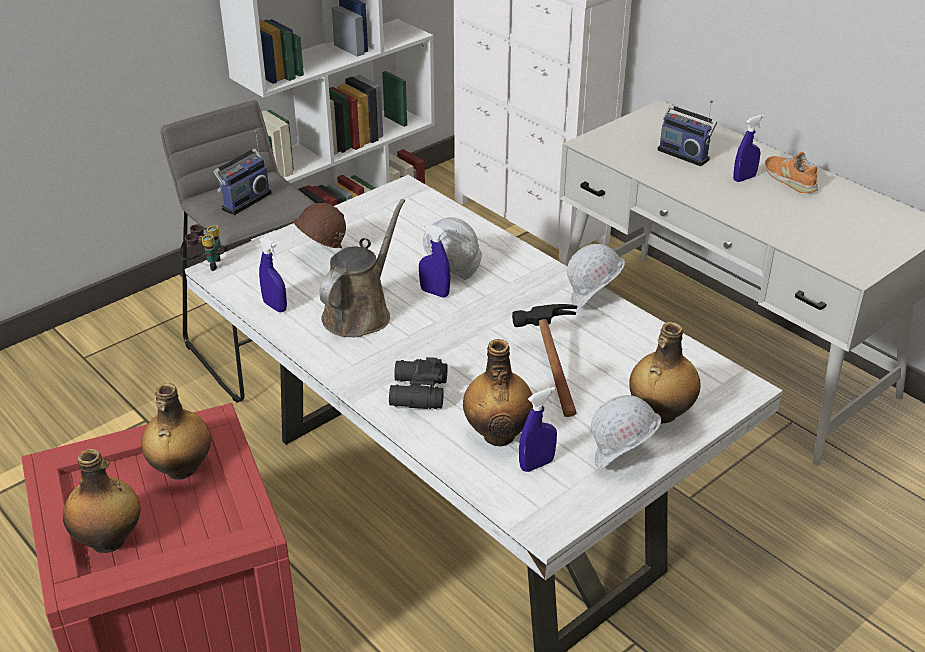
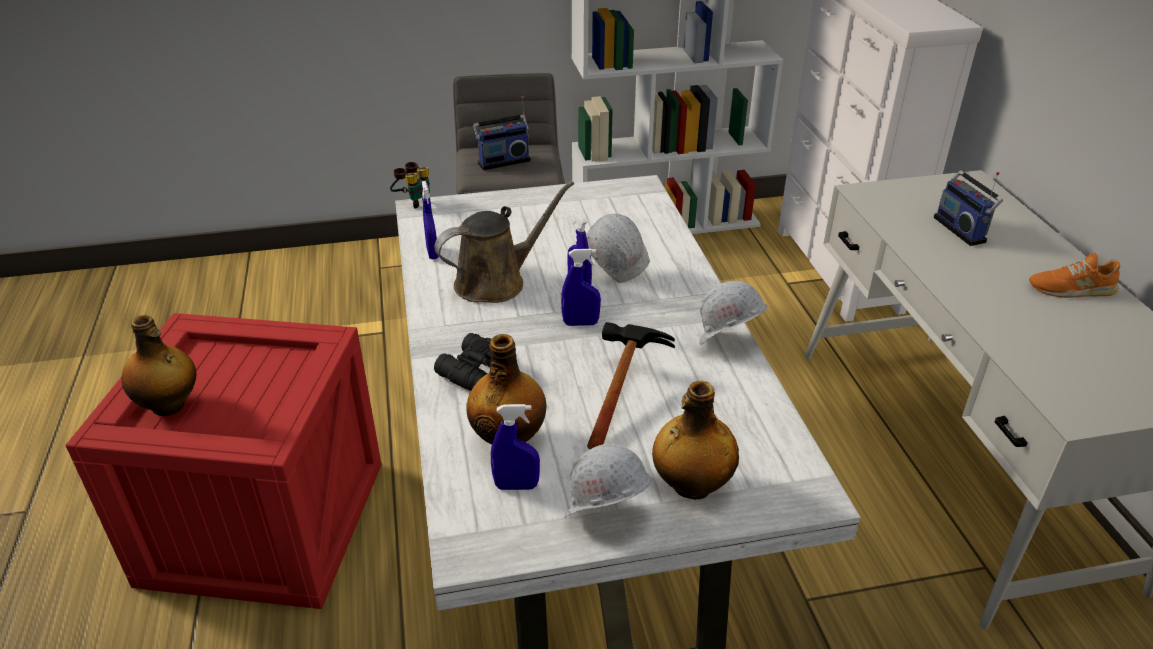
camera: 30 degrees right, 0 degrees up
bottle [141,383,211,480] -> none
brown hard hat [294,203,346,248] -> none
blue spray bottle [733,115,764,182] -> blue spray bottle moved to [561,249,601,326]
orange shoe [765,152,818,193] -> orange shoe turned 90 degrees counterclockwise [1029,253,1120,298]

